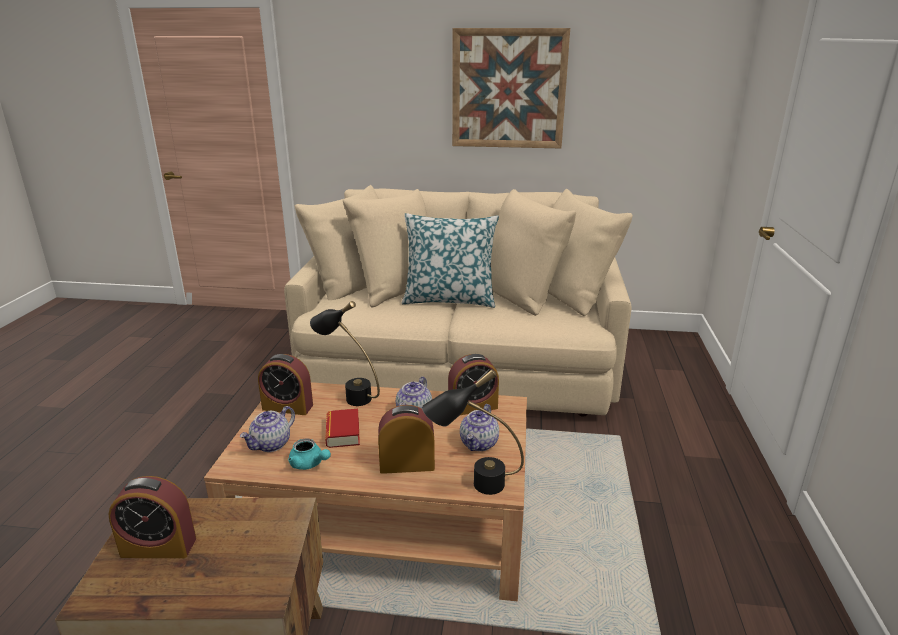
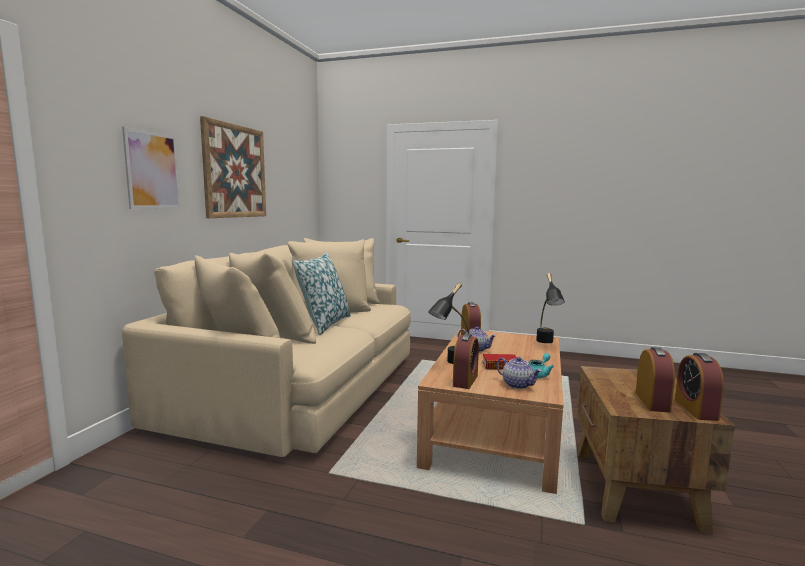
camera: 80 degrees left, 15 degrees down
alarm clock [378,405,435,474] -> alarm clock moved to [675,353,724,421]
teapot [460,404,499,451] -> none
none -> picture [122,127,181,209]

